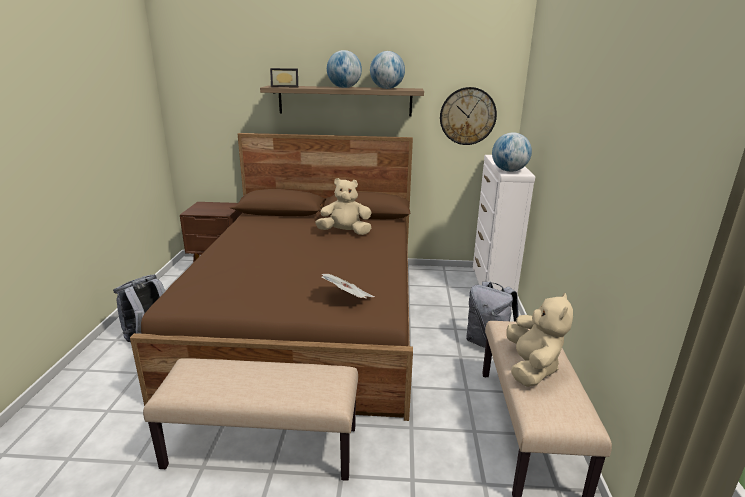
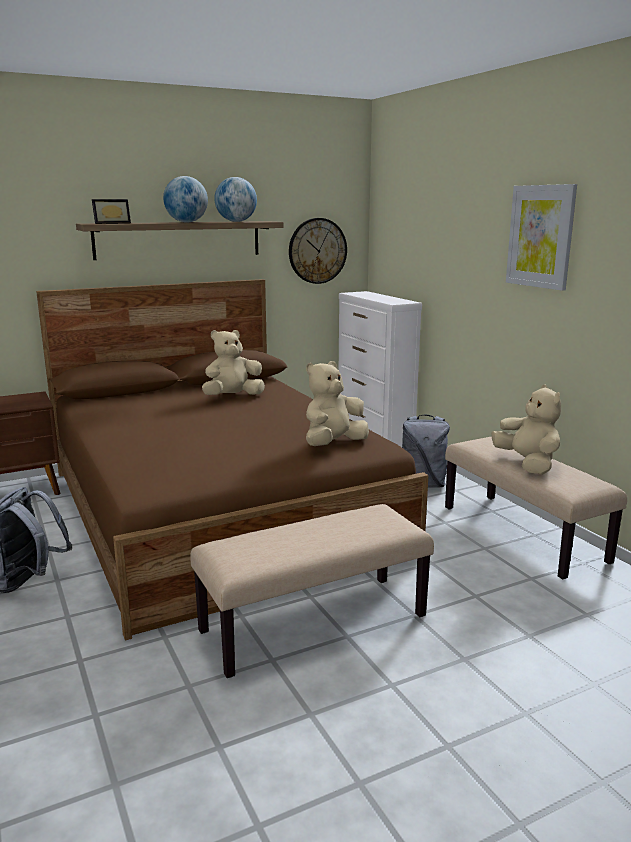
camera: 30 degrees left, 5 degrees down
newspaper [321,274,375,299] -> beige plush toy [306,361,369,446]
globe [492,132,532,172] -> none
none -> picture [506,184,577,291]

